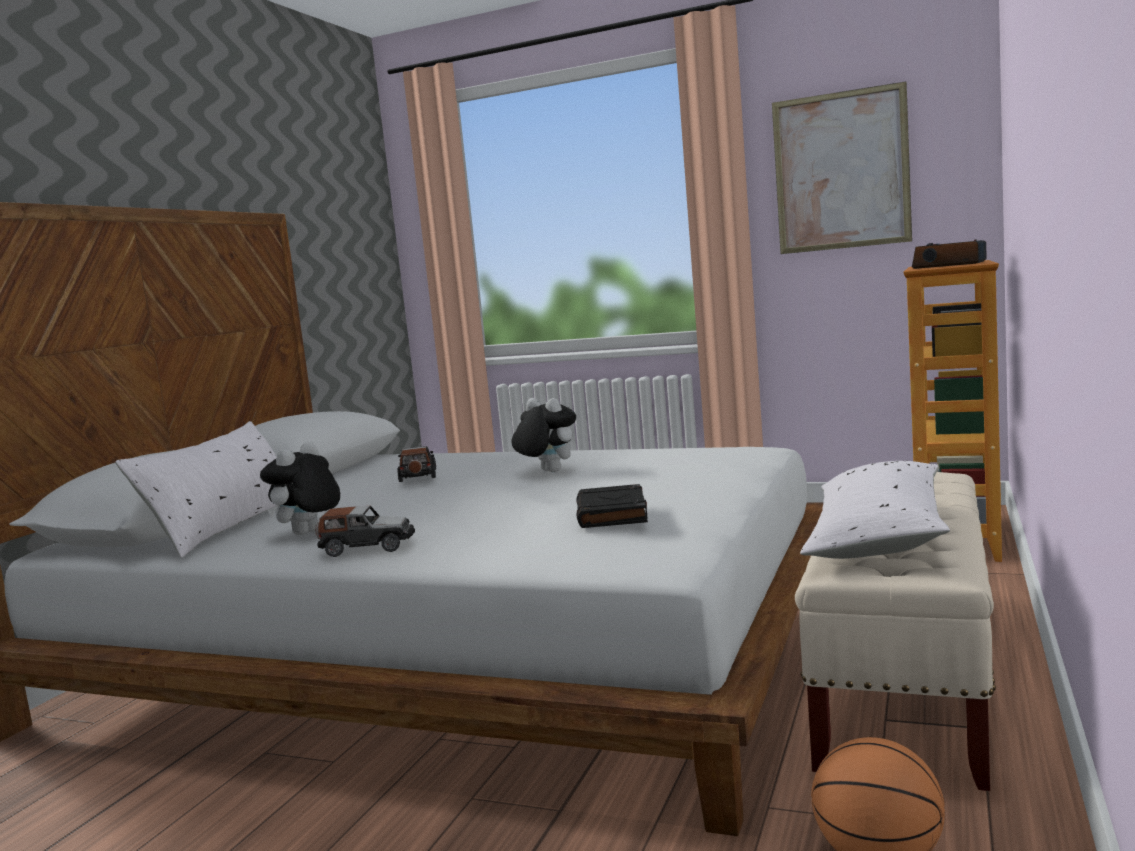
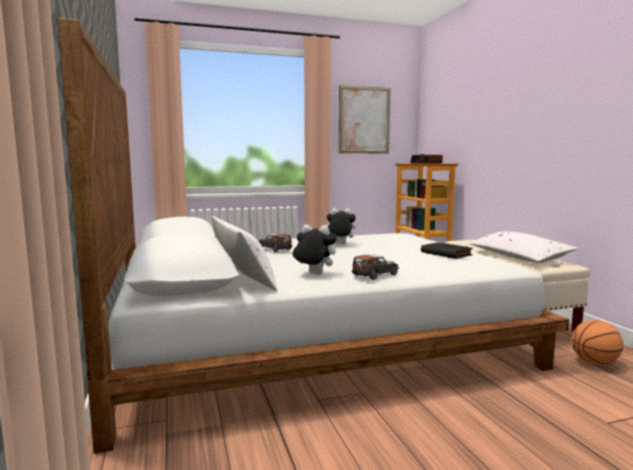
camera: 40 degrees left, 0 degrees up
plush toy [260,441,340,535] -> plush toy turned 120 degrees clockwise [292,224,337,275]

